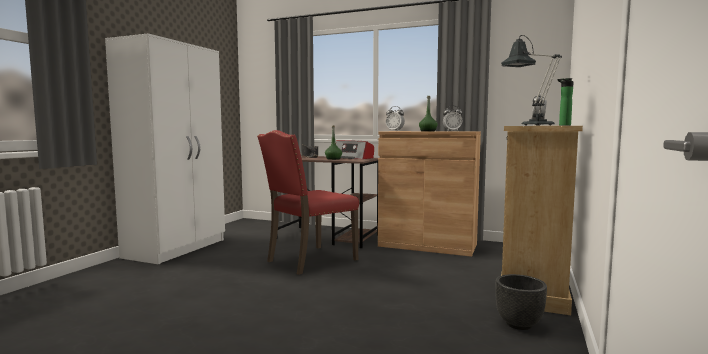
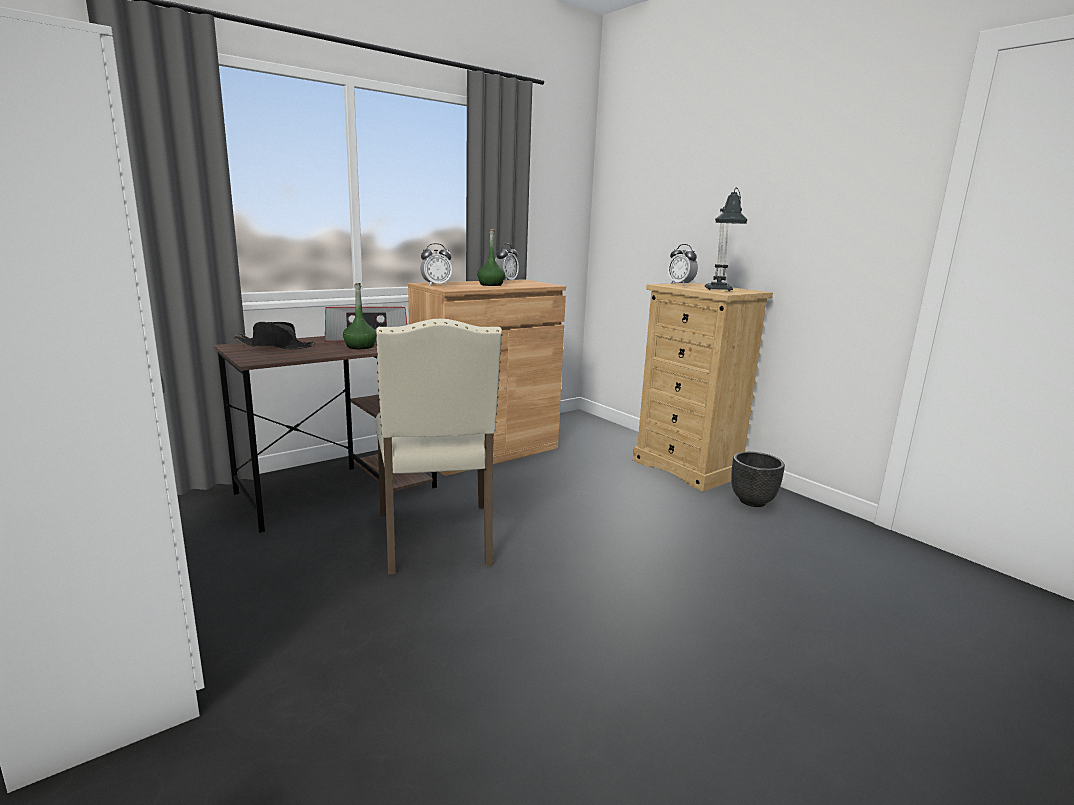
camera: 60 degrees left, 10 degrees up
red chair [257,130,359,275] -> beige chair [376,319,502,575]
bottle [558,78,574,126] -> none

